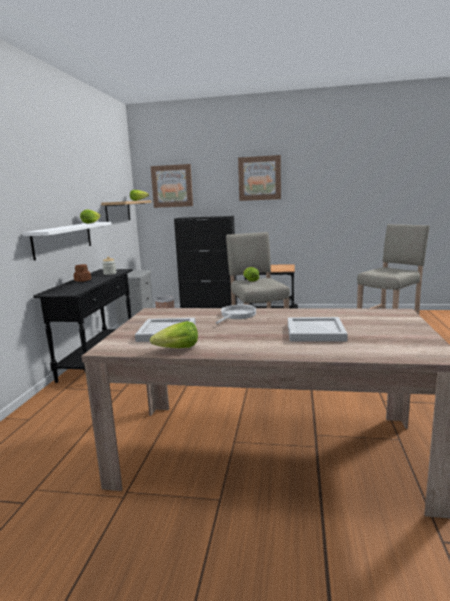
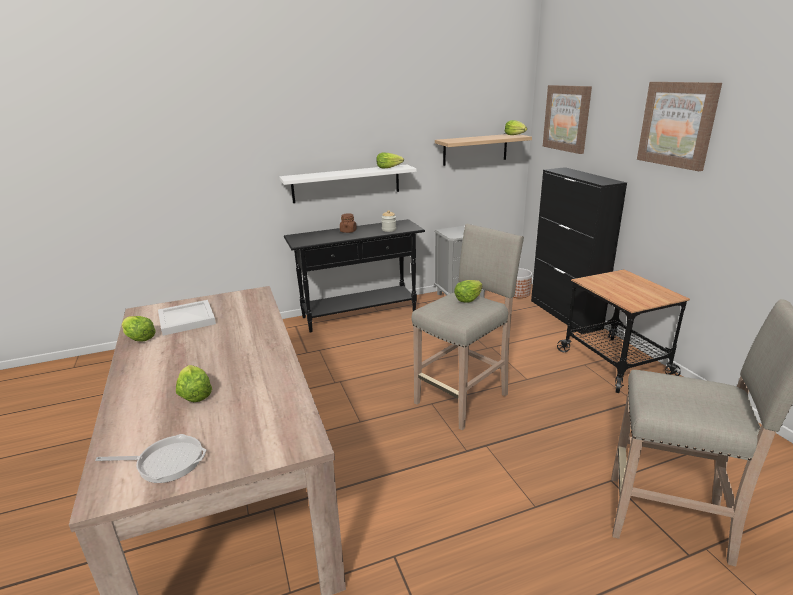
camera: 60 degrees right, 10 degrees up
frying pan [216,304,256,324] -> frying pan moved to [95,434,206,483]
white tray [288,317,348,342] -> lettuce [176,365,212,402]

